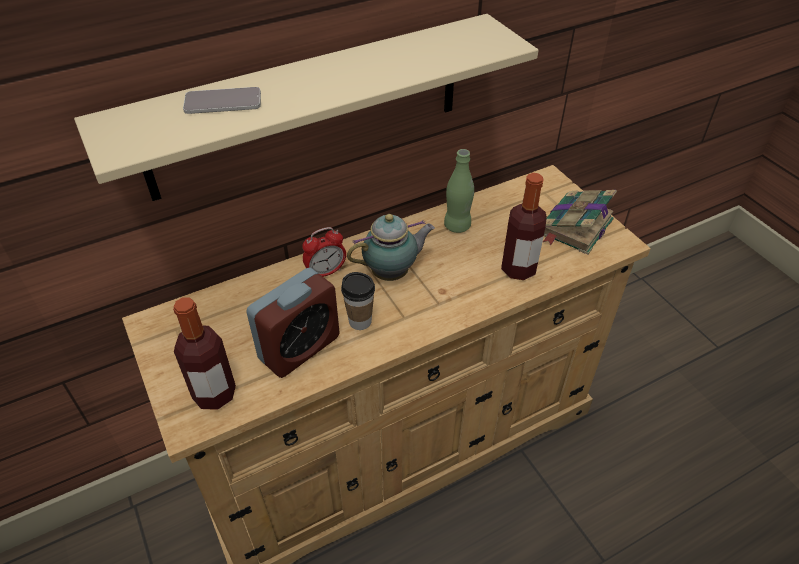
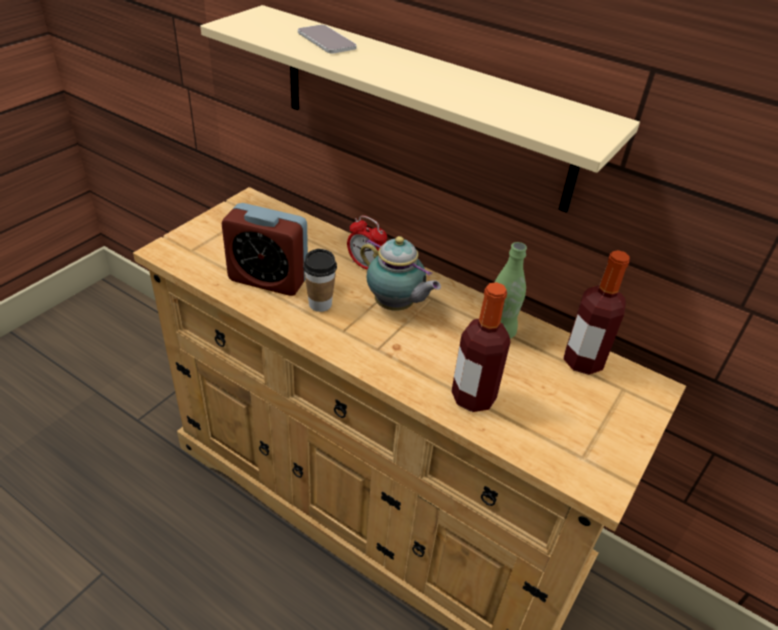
camera: 60 degrees right, 5 degrees down
bottle [173,297,236,410] -> bottle moved to [563,250,630,375]
book [543,190,617,255] -> none

